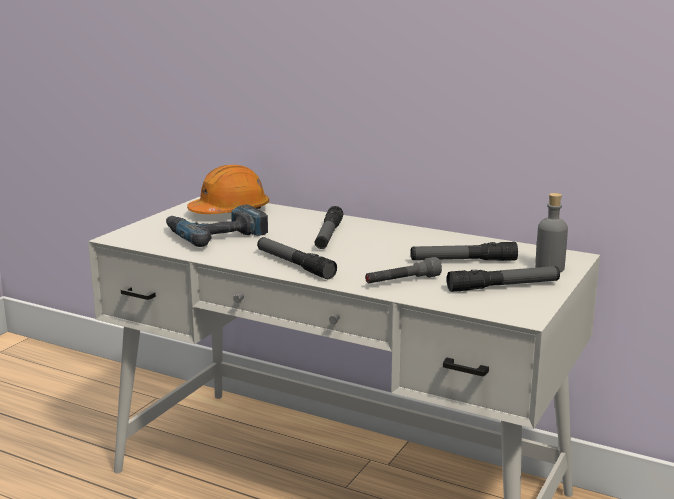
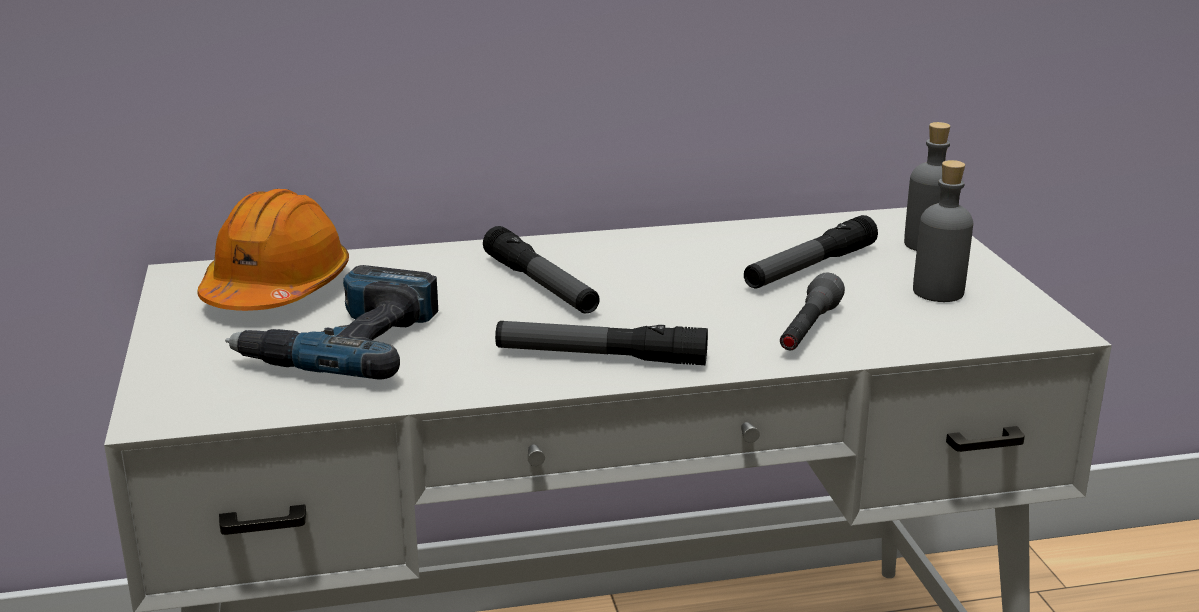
camera: 40 degrees left, 5 degrees up
flashlight [447,266,560,292] -> grey bottle [913,160,973,302]

